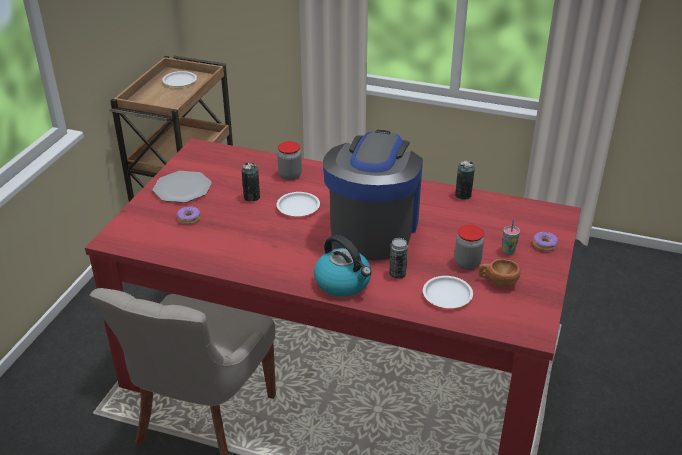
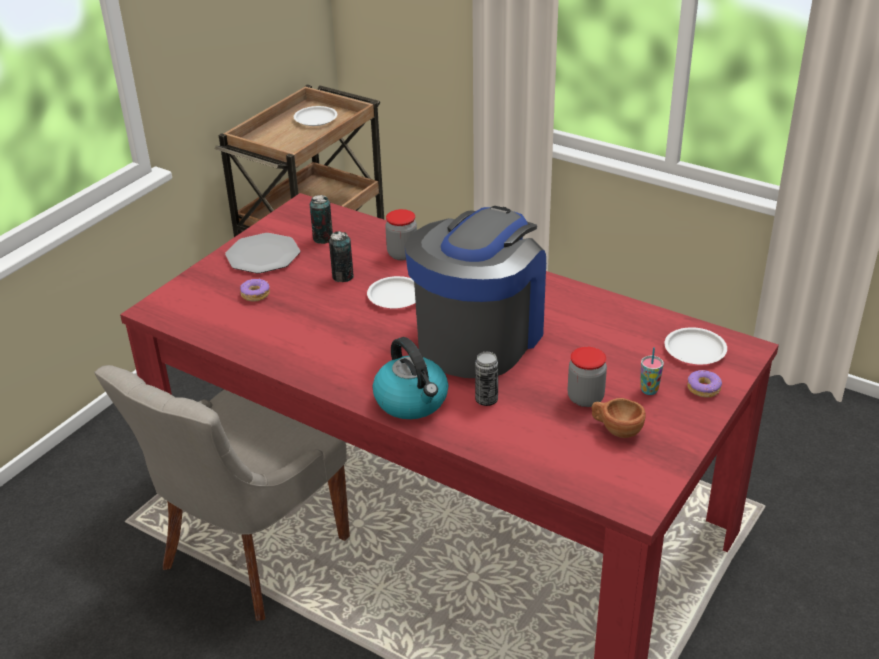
camera: 15 degrees right, 0 degrees up
white plate [423,276,473,308] -> white plate moved to [665,327,727,364]
can [455,161,475,200] -> can moved to [310,195,333,244]

